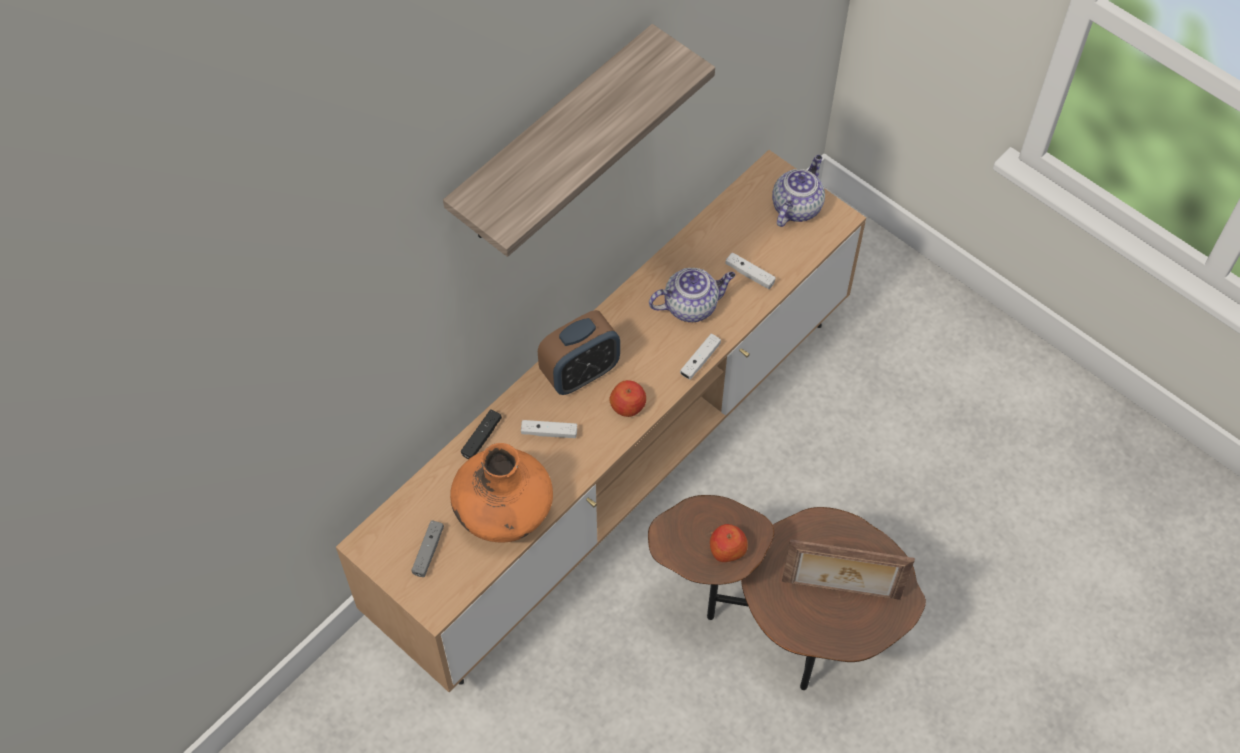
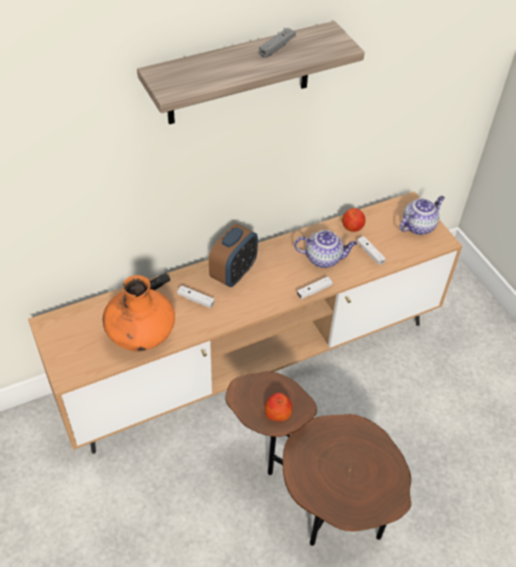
camera: 20 degrees right, 10 degrees down
grey game controller [411,520,444,577] -> grey game controller moved to [259,28,295,58]
alarm clock [538,310,620,395] -> alarm clock turned 45 degrees counterclockwise [209,224,258,287]
apple [610,380,646,417] -> apple moved to [342,208,366,232]
picture frame [782,539,915,600] -> none

